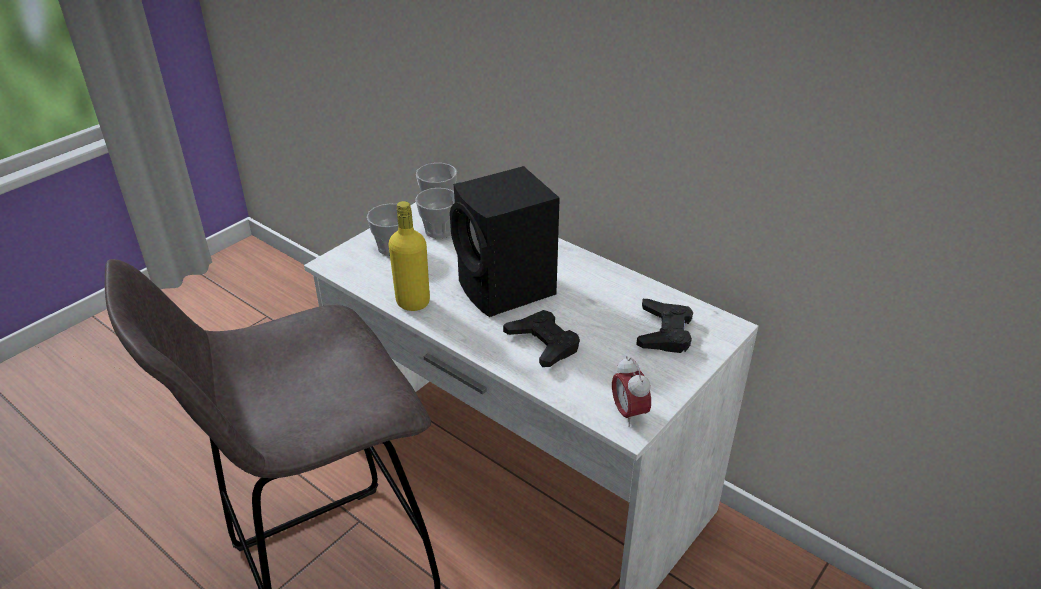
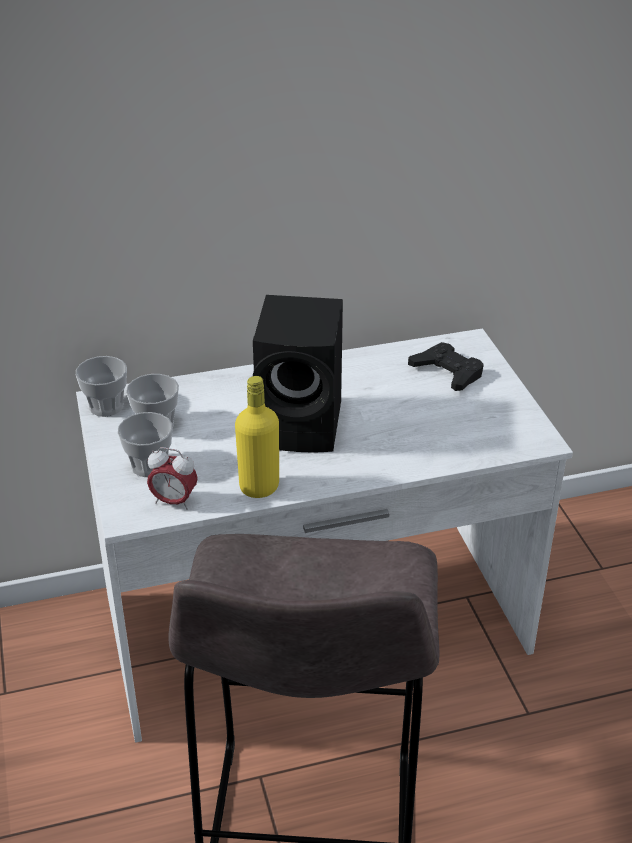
camera: 55 degrees left, 0 degrees up
black game controller [503,310,580,367] -> none
alarm clock [612,356,651,427] -> alarm clock moved to [147,447,198,510]

